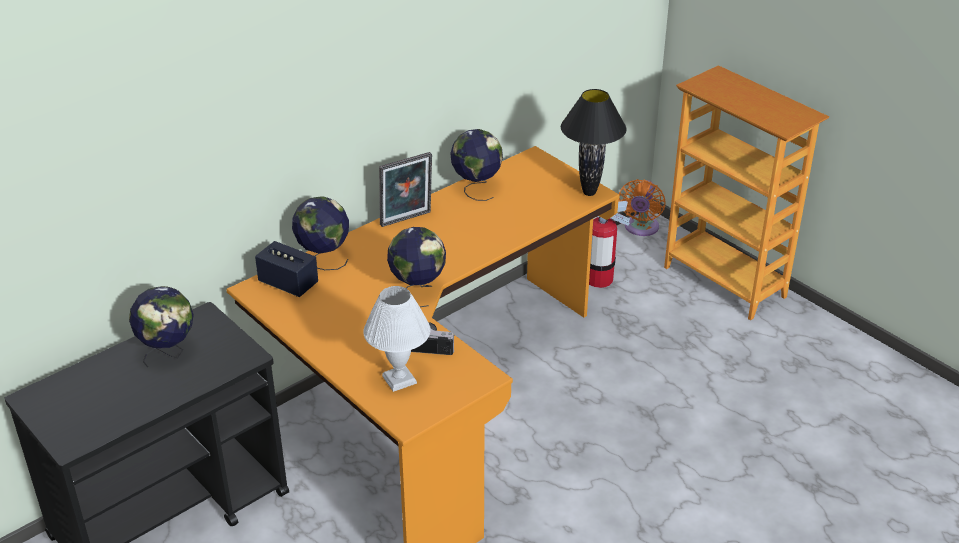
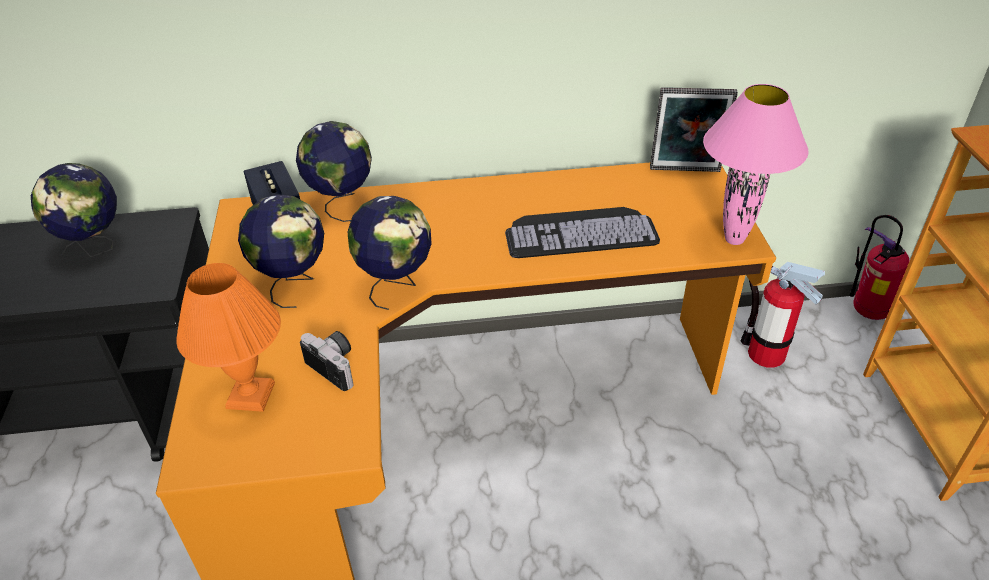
camera: 35 degrees right, 5 degrees up
white table lamp [363,286,431,392] -> orange table lamp [176,263,281,412]
picture frame [379,152,432,227] -> picture frame moved to [650,87,738,172]
globe [450,129,503,201] -> globe moved to [238,195,324,308]
black table lamp [561,89,627,196] -> pink table lamp [703,84,809,245]
orange fan [619,179,665,236] -> fire extinguisher [850,215,909,320]
none -> keyboard [505,207,660,258]

